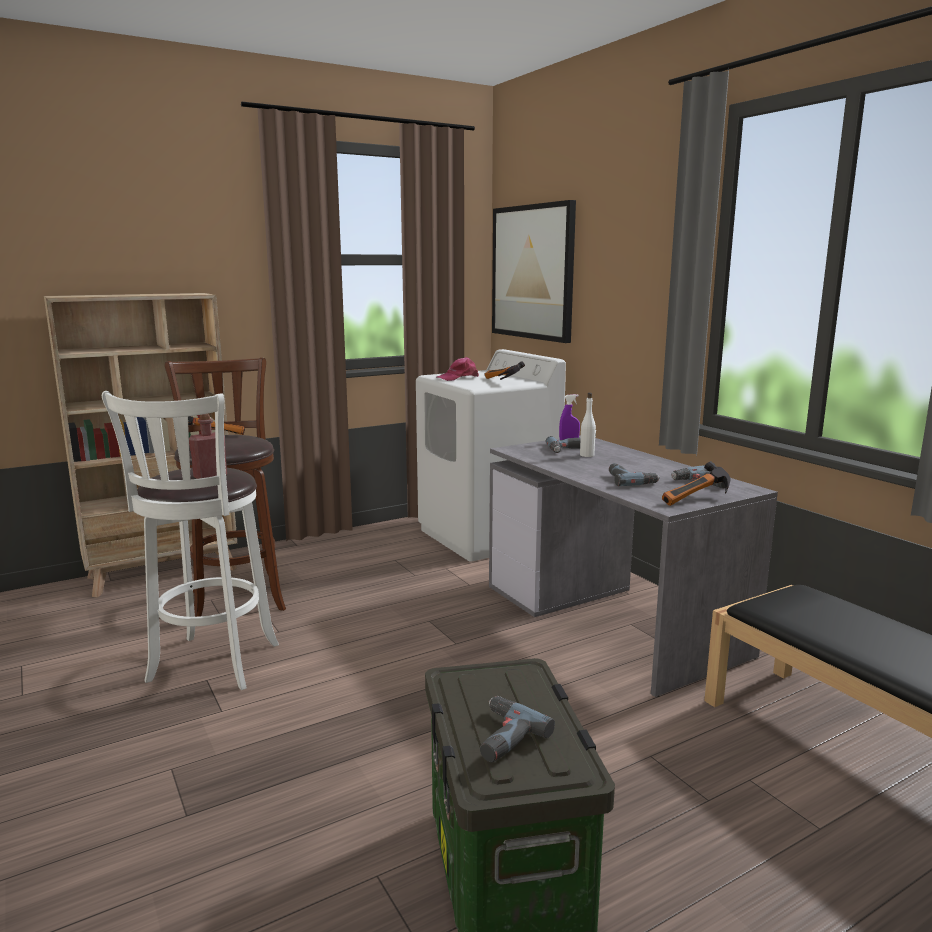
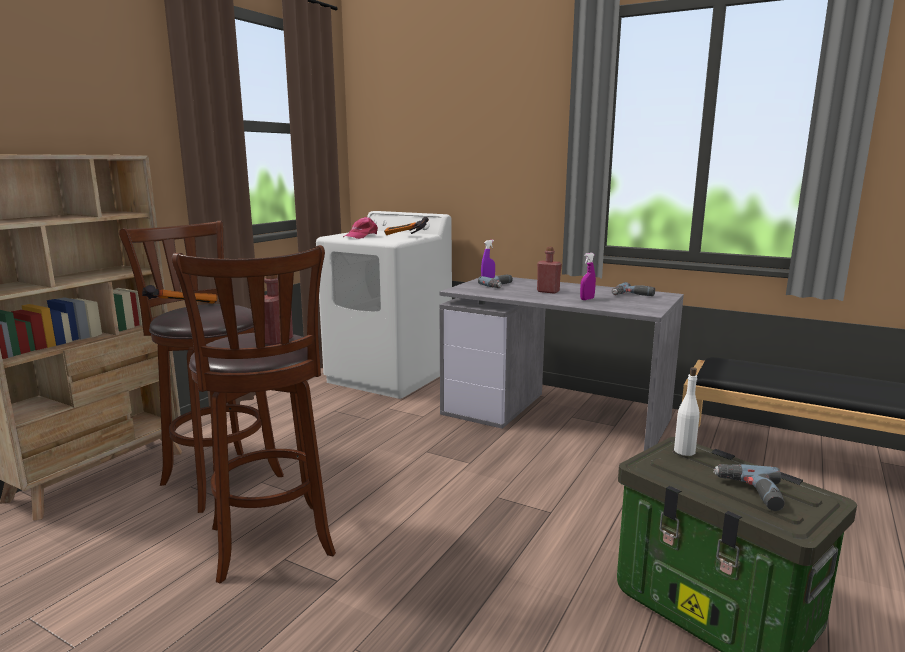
camera: 30 degrees left, 0 degrees up
white stool [102,391,279,690] -> brown stool [172,245,336,583]
picture [492,200,576,343] -> none
white bottle [580,393,596,457] -> white bottle moved to [674,367,700,456]
power drill [609,463,660,486] -> purple spray bottle [580,253,596,300]
hammer [662,461,731,506] -> none
none -> red bottle [537,247,562,294]

